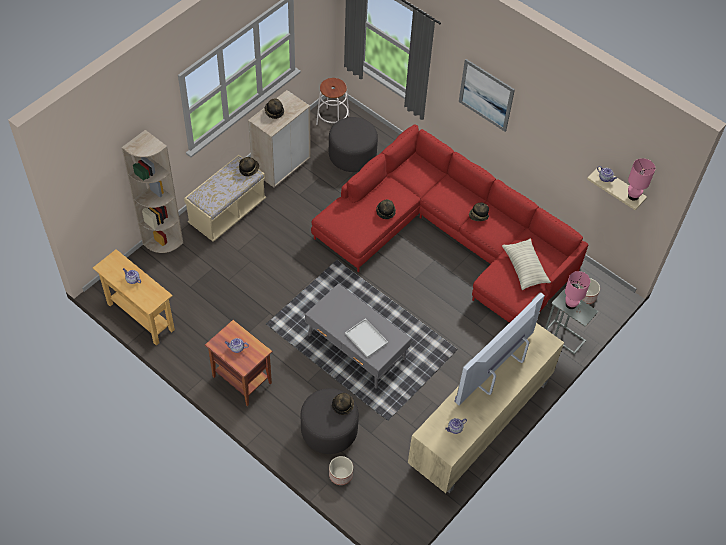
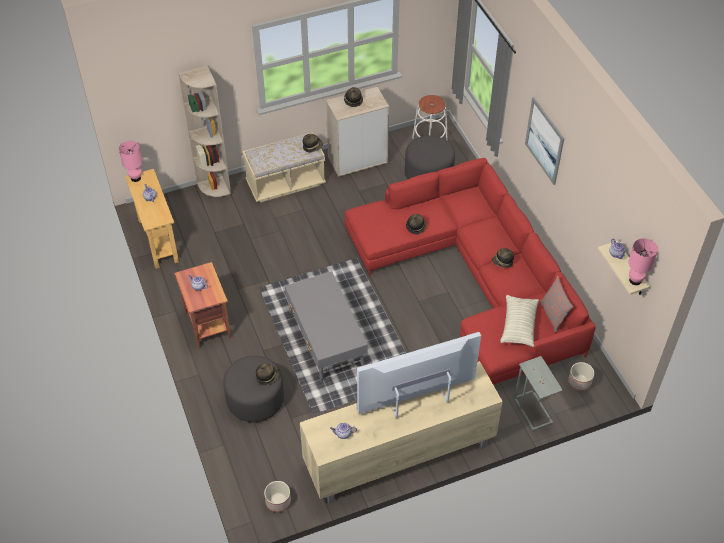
camera: 30 degrees right, 5 degrees down
planter [329,456,353,485] -> planter moved to [264,481,291,512]
white tray [345,318,388,358] -> none
pink table lamp [565,271,590,309] -> pink table lamp moved to [119,141,142,182]
none -> grey pillow [540,276,573,332]

